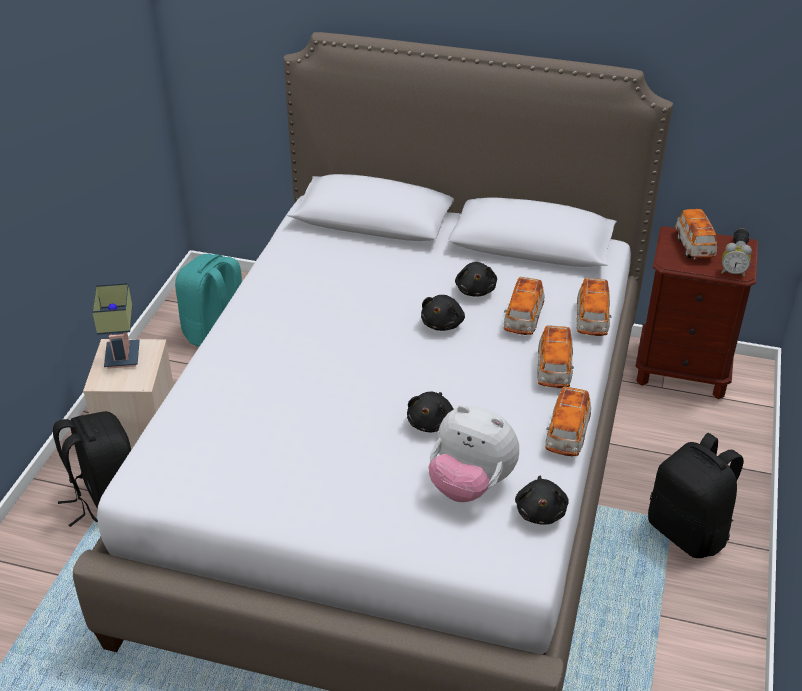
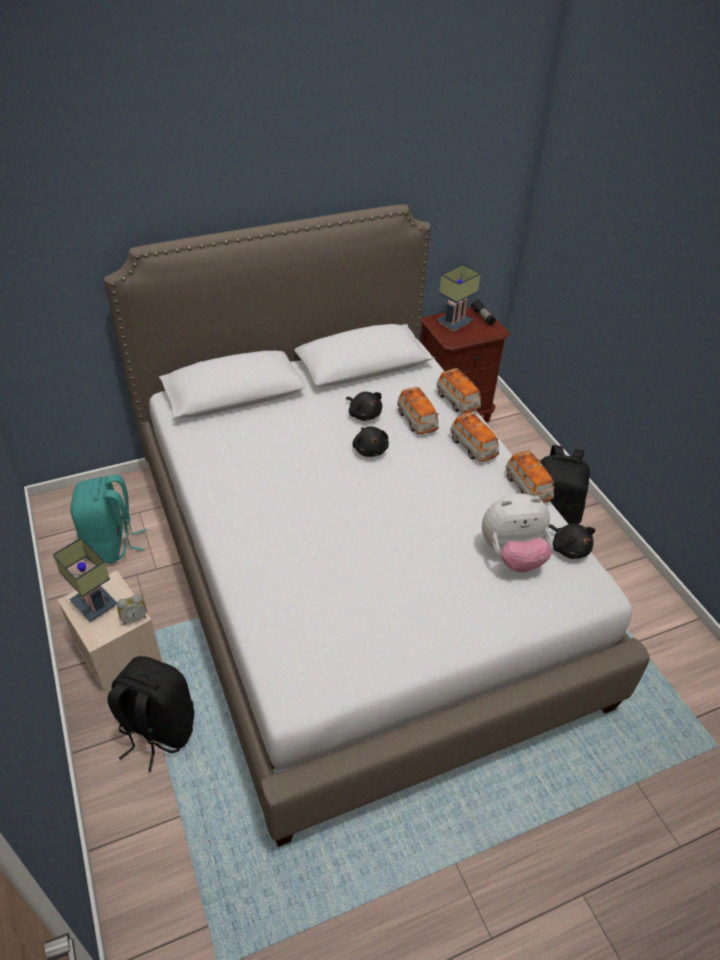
camera: 40 degrees left, 5 degrees up
black plush toy [407,392,454,432] -> none
toy car [675,209,717,259] -> table lamp [437,264,481,332]
alarm clock [721,243,752,277] -> alarm clock moved to [117,595,147,625]

